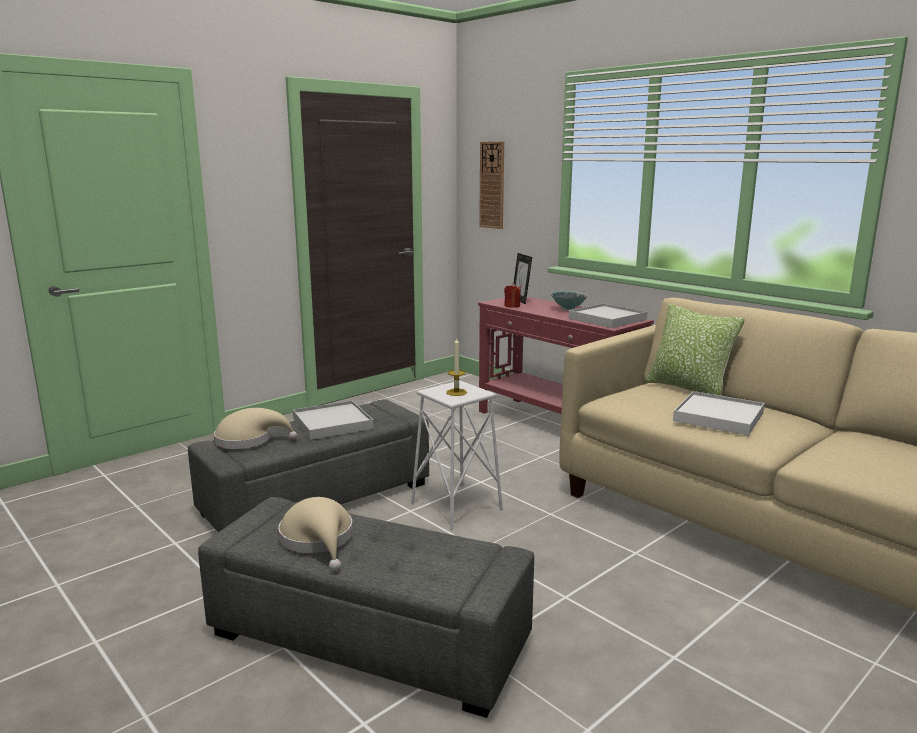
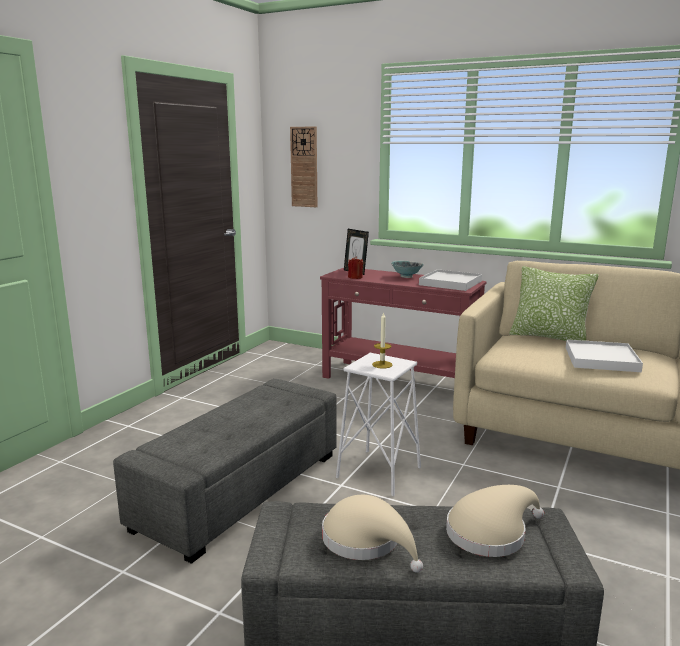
camera: 20 degrees left, 0 degrees up
beige hat [214,408,297,449] -> beige hat moved to [446,485,544,557]
white tray [293,401,374,440] -> none

